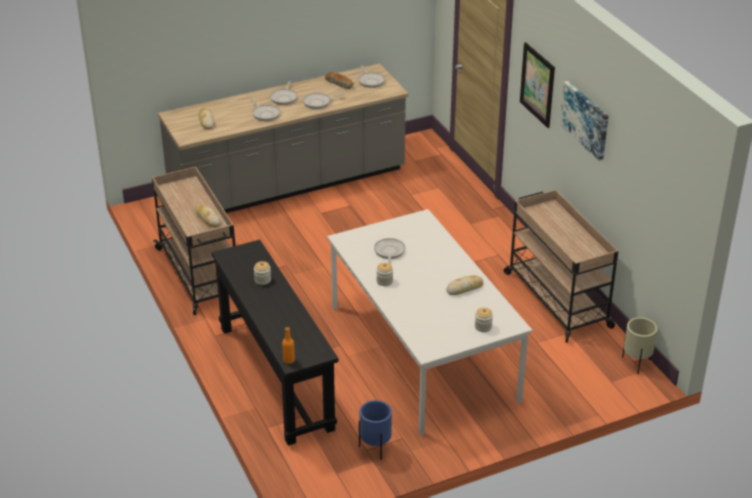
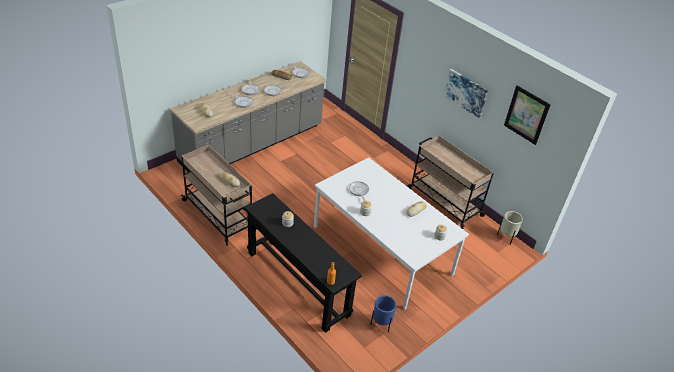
camera: 20 degrees left, 5 degrees up
picture [520,42,555,128] -> picture moved to [504,85,551,145]

